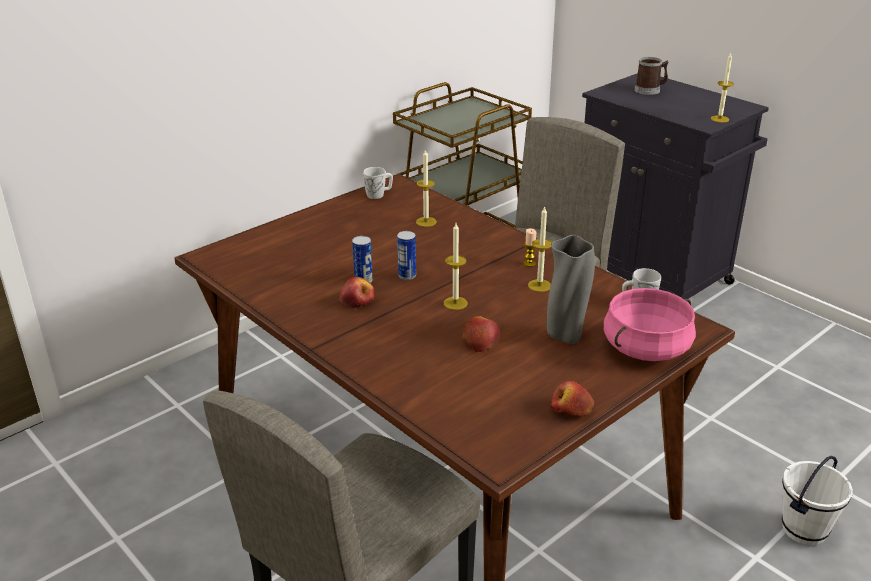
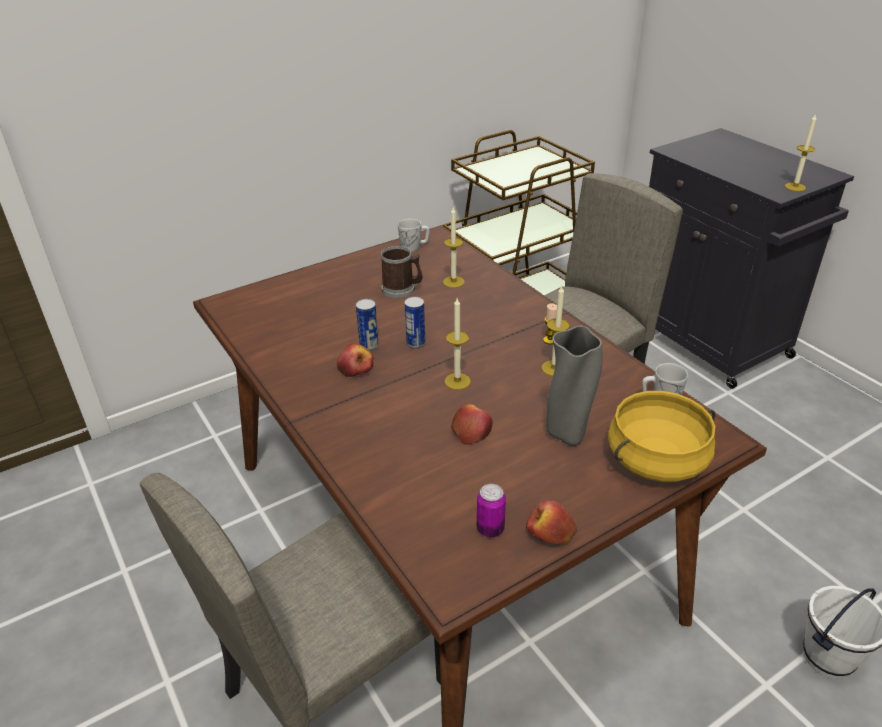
camera: 10 degrees right, 5 degrees up
pink cooking pot [604,288,696,361] -> yellow cooking pot [608,391,716,482]
mug [634,57,668,95] -> mug moved to [381,246,422,298]
none -> can [477,484,506,538]

